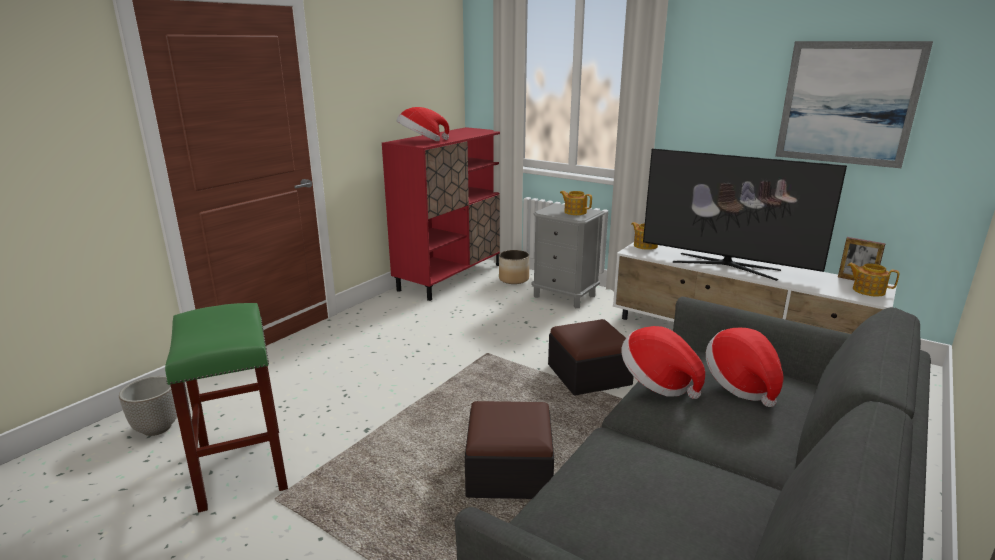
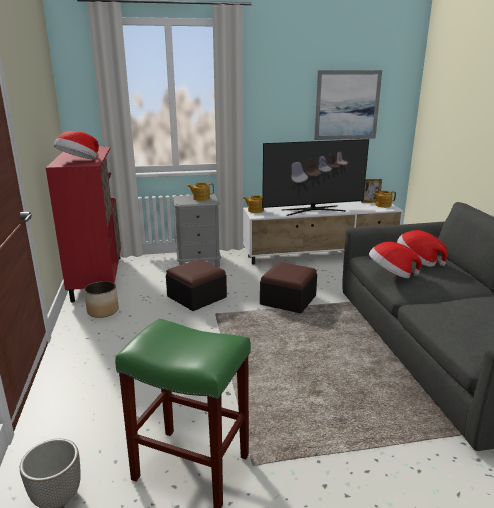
camera: 45 degrees left, 0 degrees up
ottoman [465,401,554,499] -> ottoman moved to [166,259,227,311]
planter [499,250,529,284] -> planter moved to [84,281,119,318]

